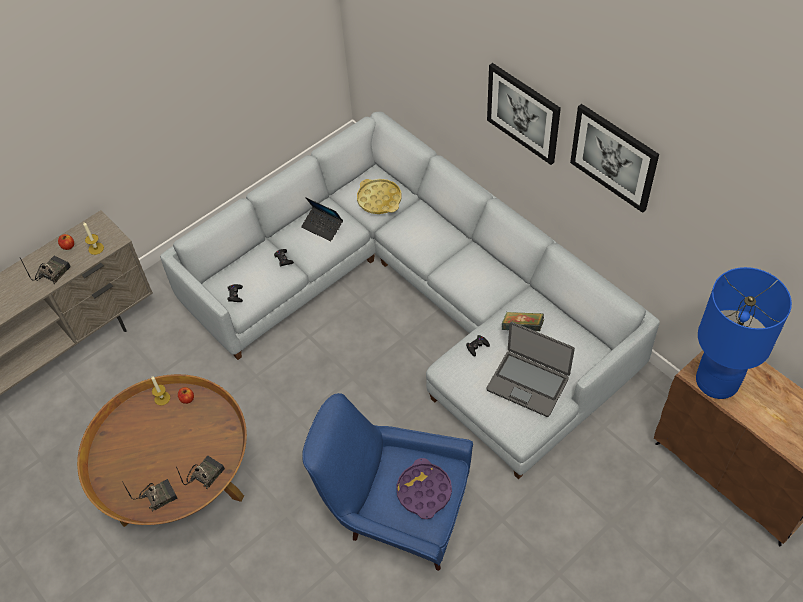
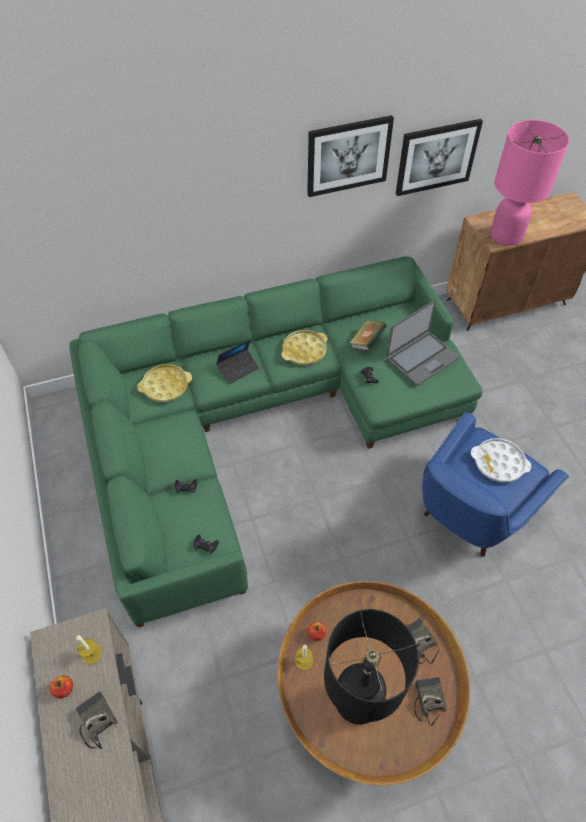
camera: 70 degrees left, 0 degrees up
grey sofa [160,112,660,479] -> green sofa [69,256,483,628]
laptop [301,198,343,241] -> laptop moved to [216,339,259,384]
purple tray [396,458,452,519] -> white tray [471,438,531,482]
picture [487,63,561,165] -> picture moved to [396,119,483,196]
blue table lamp [696,267,792,399] -> pink table lamp [490,120,569,246]
none -> yellow tray [281,330,328,365]
none -> black table lamp [324,609,419,725]

